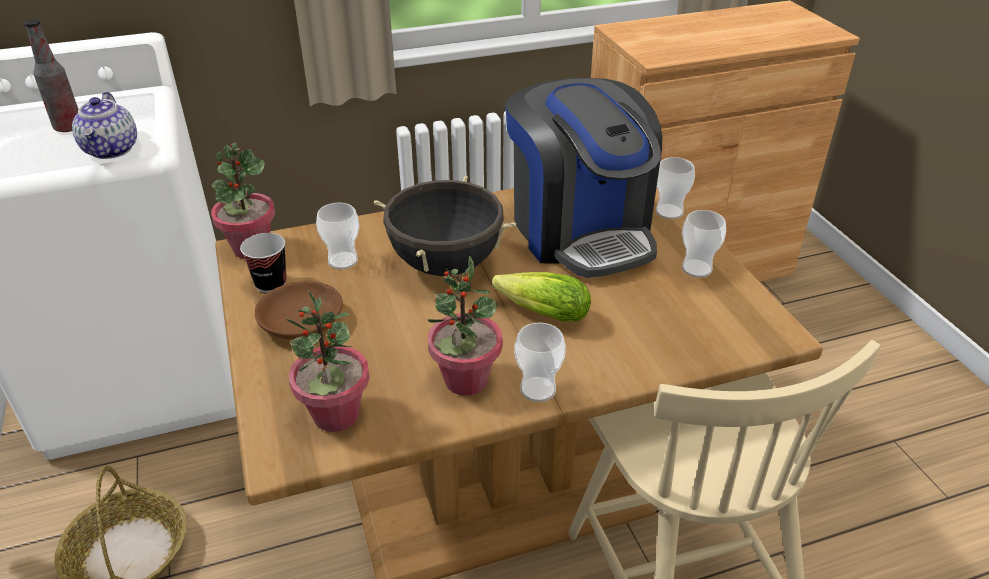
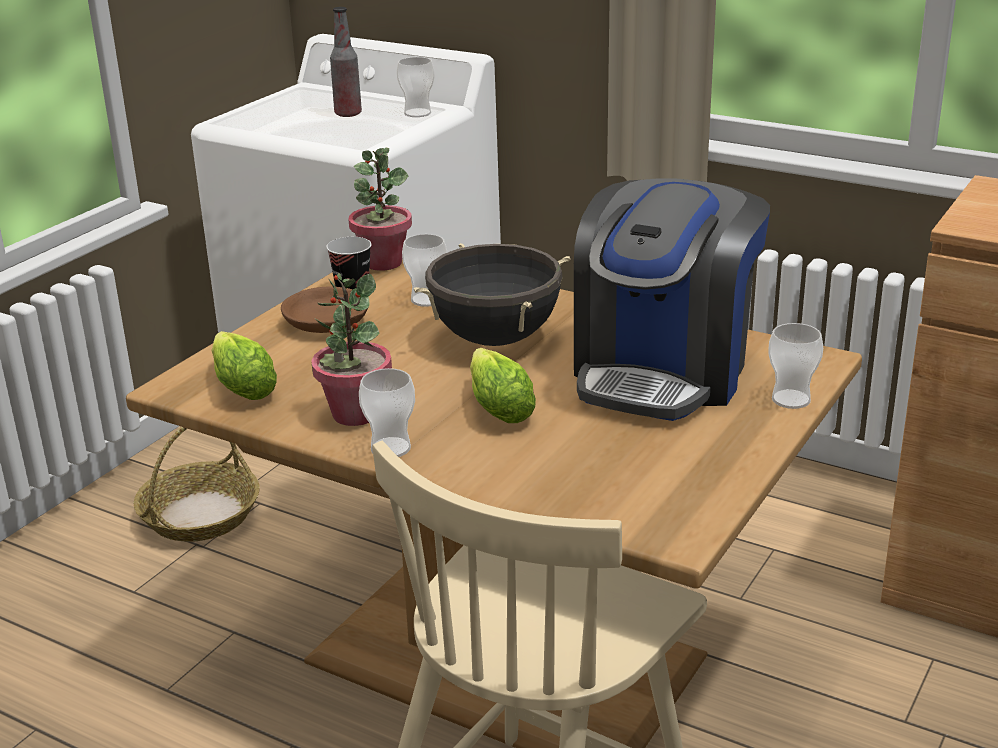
camera: 50 degrees right, 10 degrees down
teapot [72,92,137,159] -> none
potted plant [285,289,370,432] -> lettuce [212,331,277,400]
cup [682,210,726,278] -> cup moved to [397,57,435,117]

